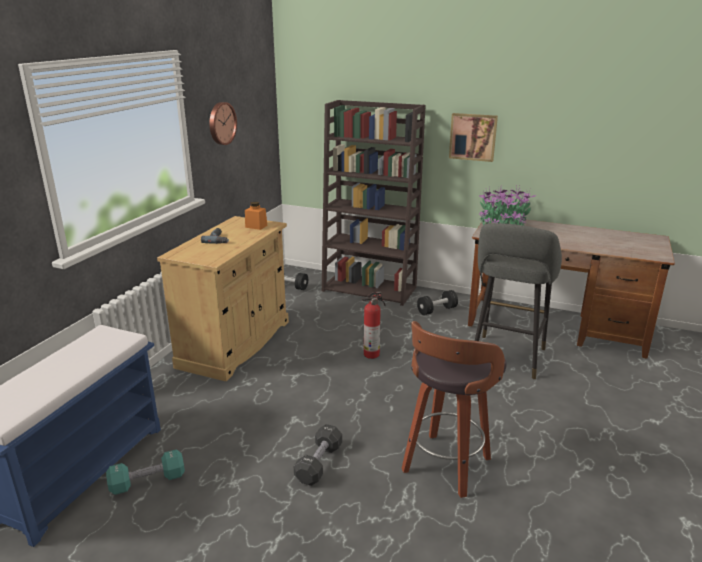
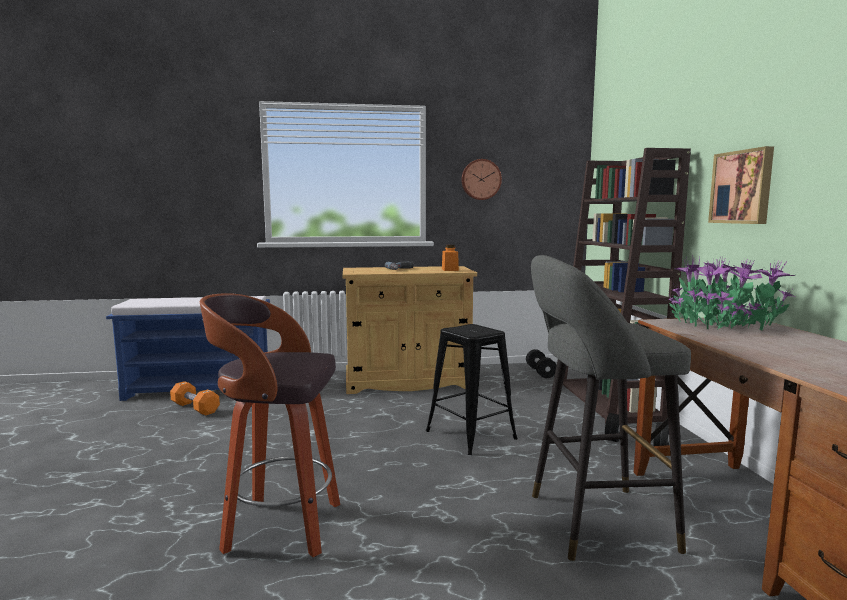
camera: 60 degrees right, 15 degrees down
turquoise dumbbell [106,449,185,495] -> orange dumbbell [170,381,220,415]
black dumbbell [294,424,342,486] -> none
fire extinguisher [362,291,385,359] -> black stool [426,324,518,455]

